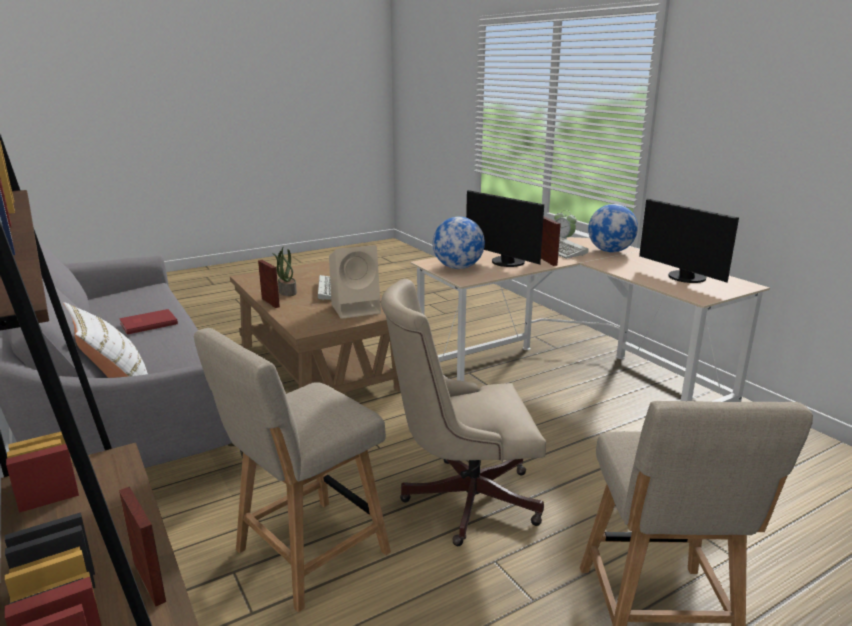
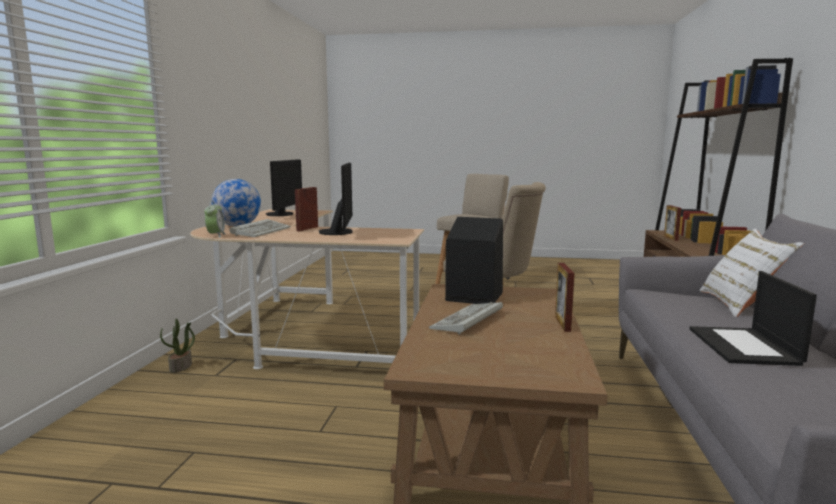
camera: 140 degrees left, 10 degrees down
red book [119,309,178,335] -> laptop [690,271,817,366]
beige chair [194,328,391,612] -> none
potted plant [272,247,297,296] -> potted plant moved to [160,319,195,373]
beige speaker [329,245,381,319] -> black speaker [445,217,503,304]
globe [433,217,485,269] -> none

